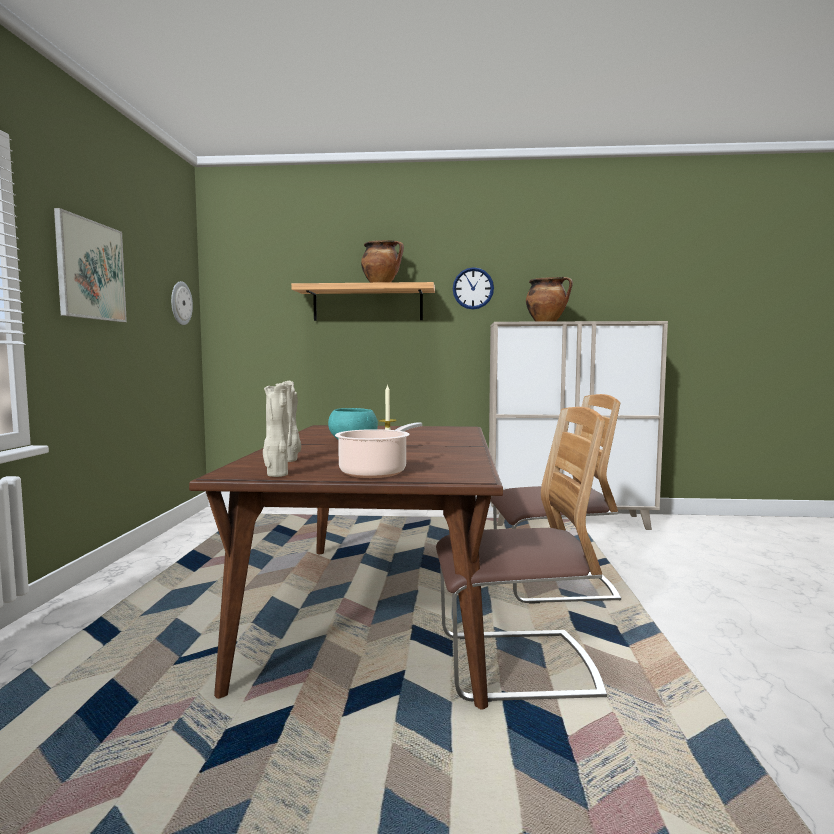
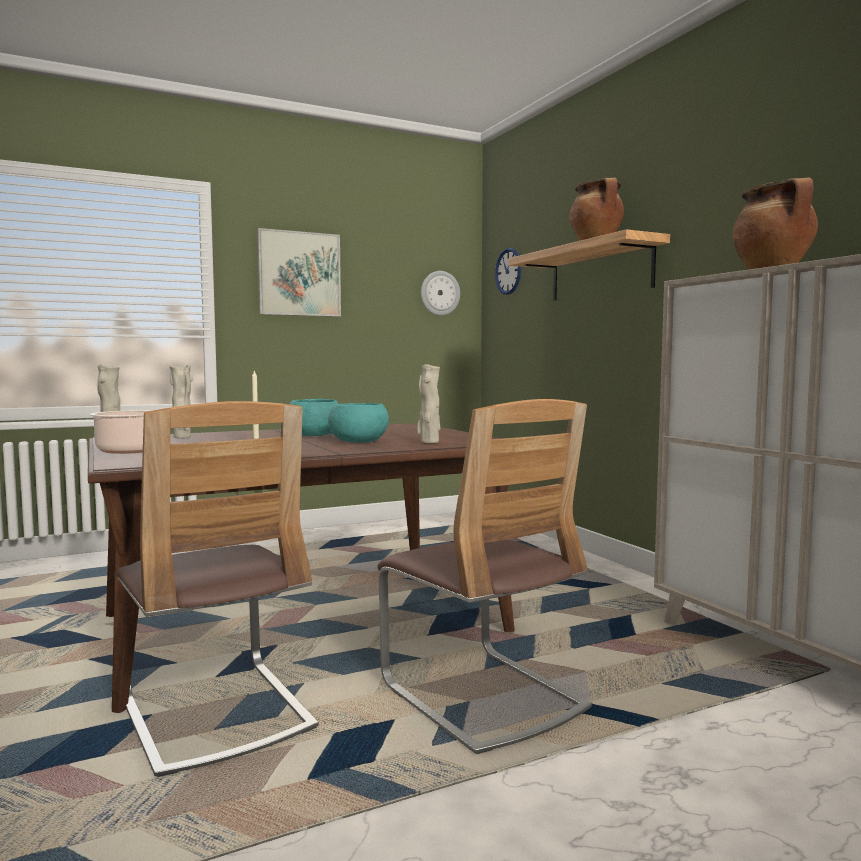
camera: 60 degrees right, 0 degrees up
wall clock [453,267,494,309] -> wall clock moved to [495,248,521,295]
none -> turquoise bowl [328,403,389,443]
none -> beige vase [417,364,441,443]

